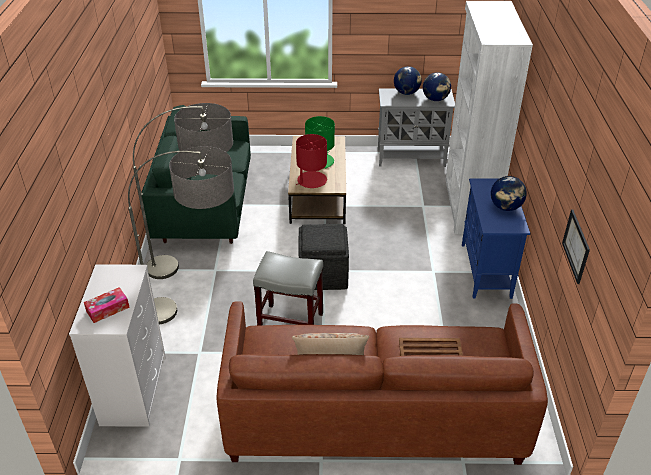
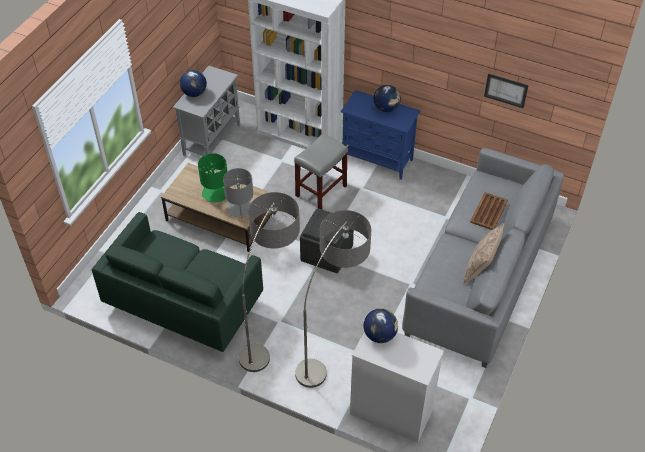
camera: 65 degrees left, 10 degrees up
tissue box [84,287,130,323] -> none
brown sofa [216,301,548,465] -> grey sofa [402,148,564,368]
grey stool [253,251,323,326] -> grey stool moved to [294,133,348,209]
red table lamp [296,134,327,188] -> grey table lamp [223,168,253,218]
globe [423,73,451,101] -> globe moved to [364,308,398,343]

